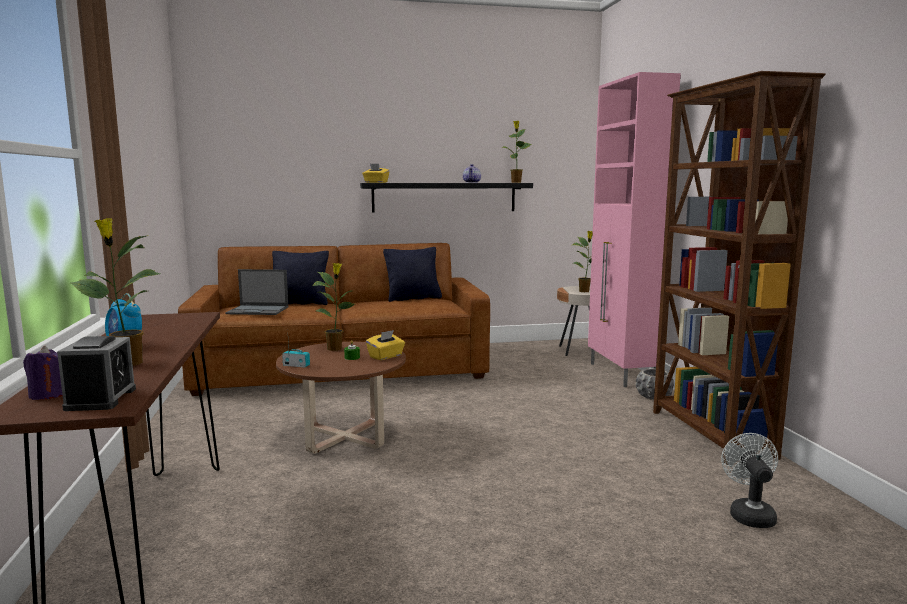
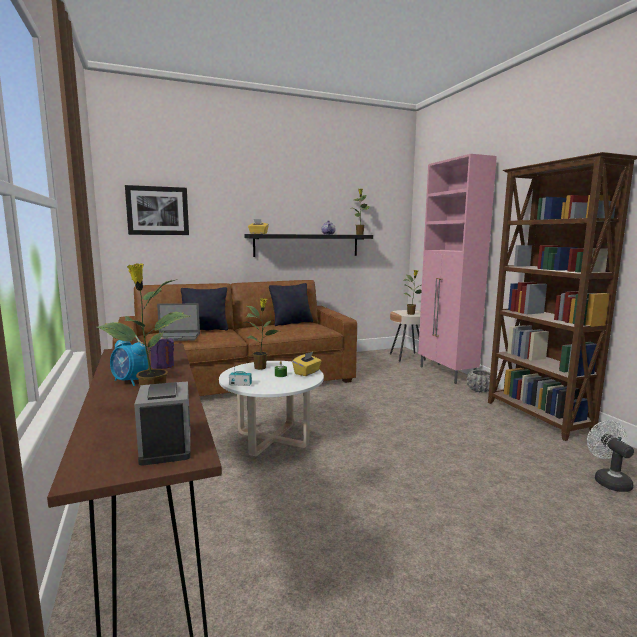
camera: 10 degrees left, 0 degrees up
purple candle [23,346,63,400] -> purple candle moved to [150,335,174,369]
brown coffee table [276,342,406,454] -> white coffee table [219,361,324,456]
none -> picture [125,185,189,235]

